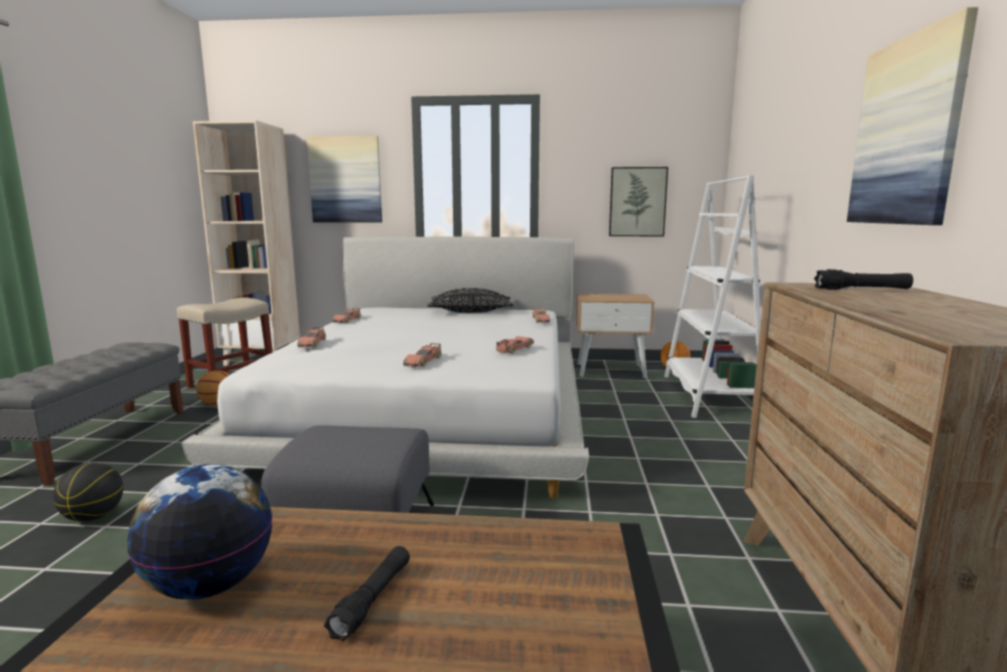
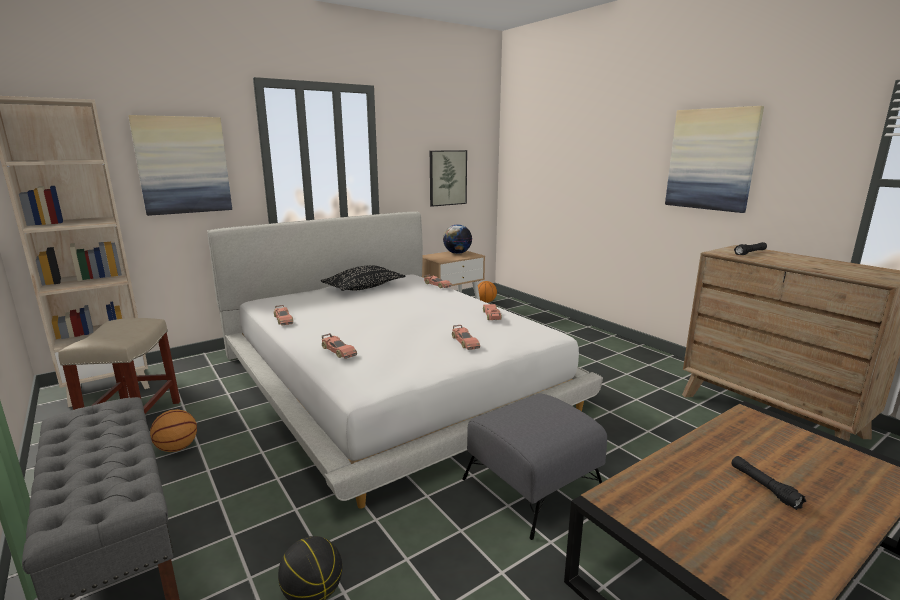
camera: 40 degrees left, 5 degrees up
globe [127,464,272,600] -> globe moved to [443,224,472,254]
white bookcase [664,175,761,418] -> none

